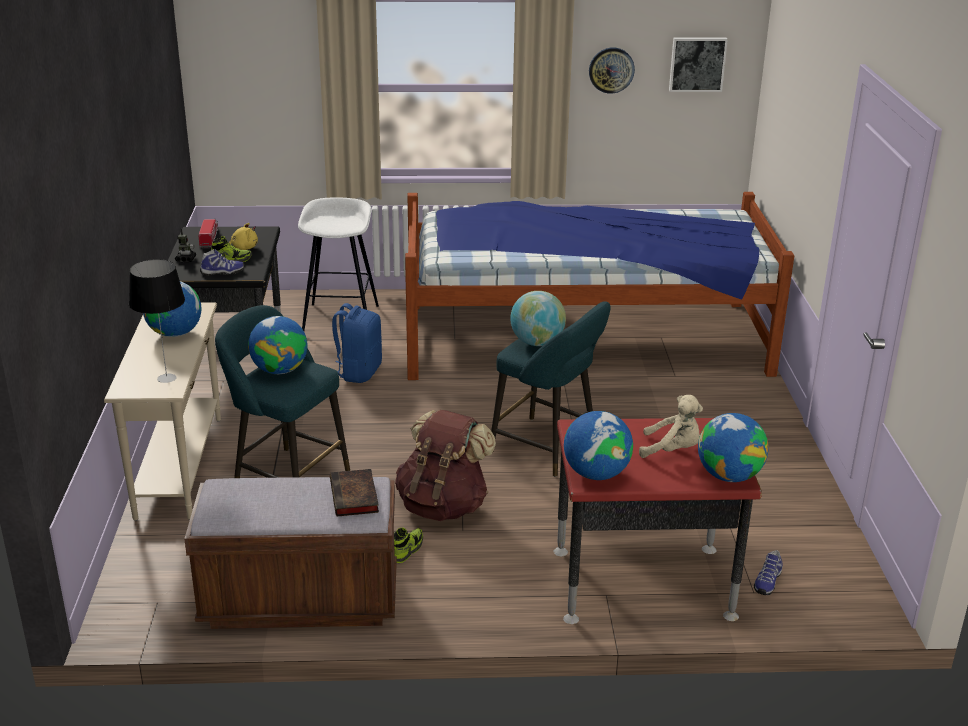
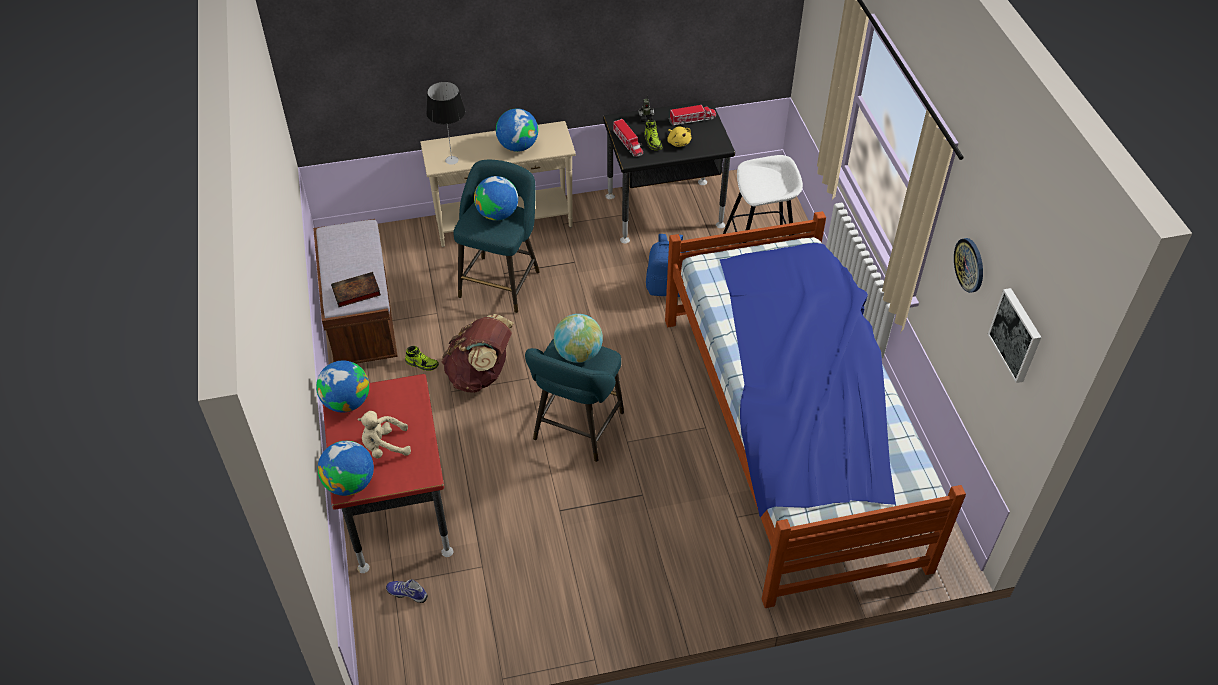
camera: 80 degrees right, 20 degrees up
shoe [200,249,244,276] -> toy truck [613,119,643,157]
beige plush toy [639,395,703,458] -> beige plush toy turned 75 degrees clockwise [357,411,411,458]

